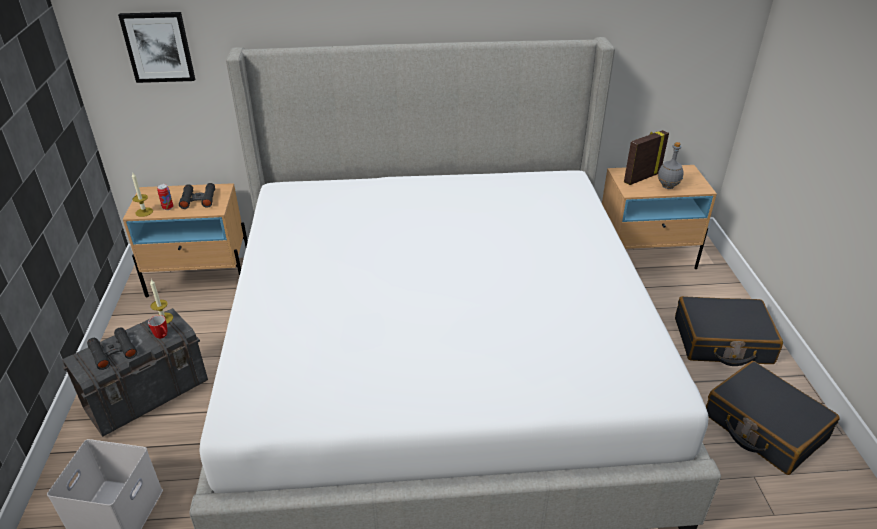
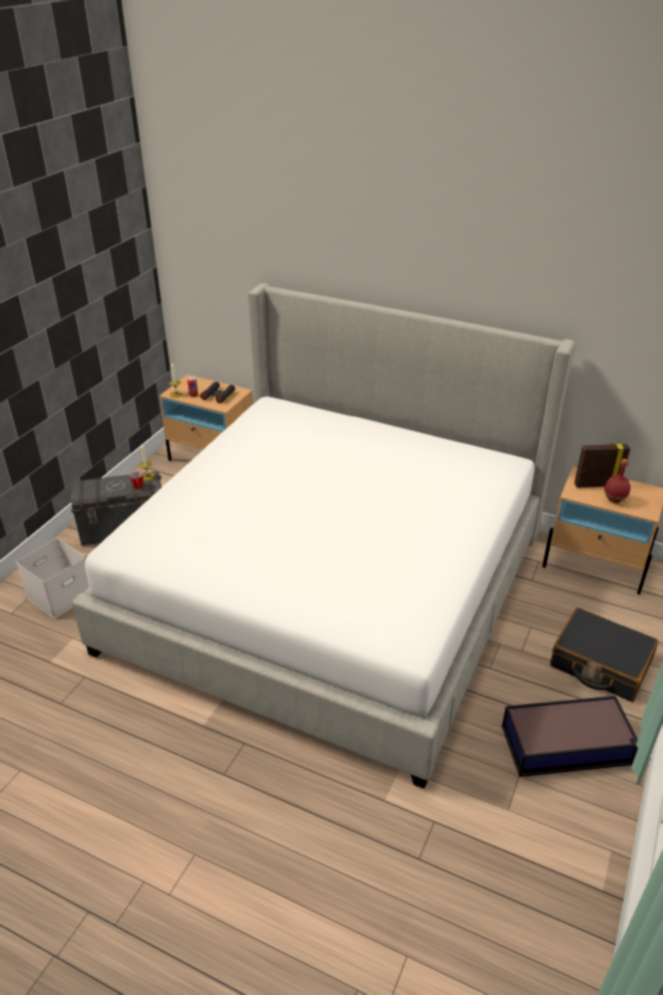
camera: 30 degrees right, 0 degrees up
black binoculars [87,327,137,370] -> none
picture [118,12,195,83] -> none
grey bottle [658,142,684,189] -> red bottle [604,459,630,503]
black suitcase [706,361,840,475] -> storage box [502,696,638,777]

